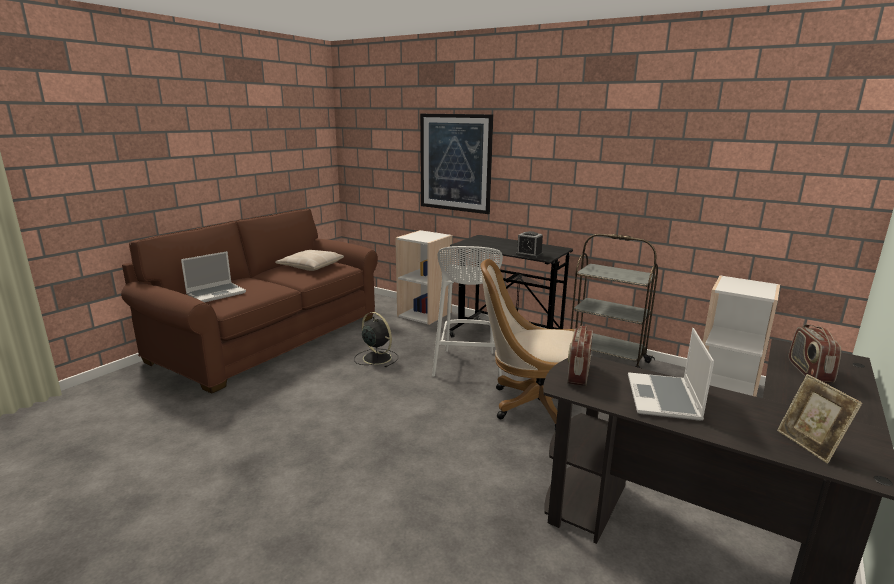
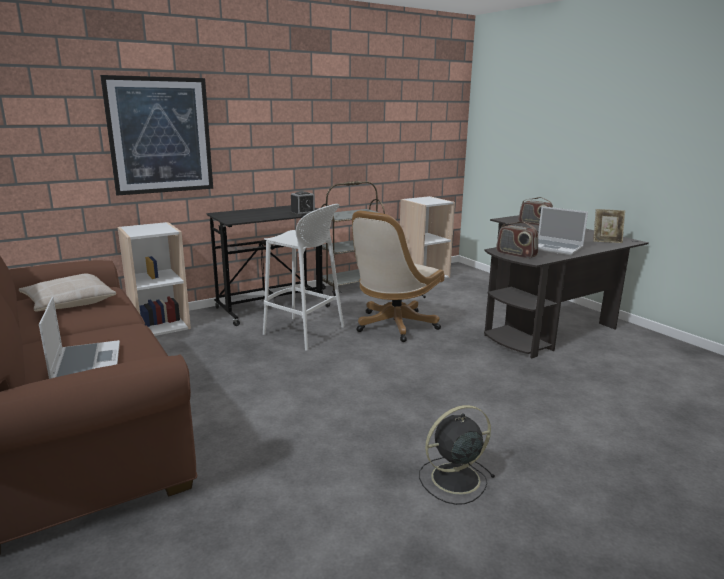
camera: 65 degrees left, 0 degrees up
black fan [354,312,398,368] -> black fan moved to [419,405,495,505]

